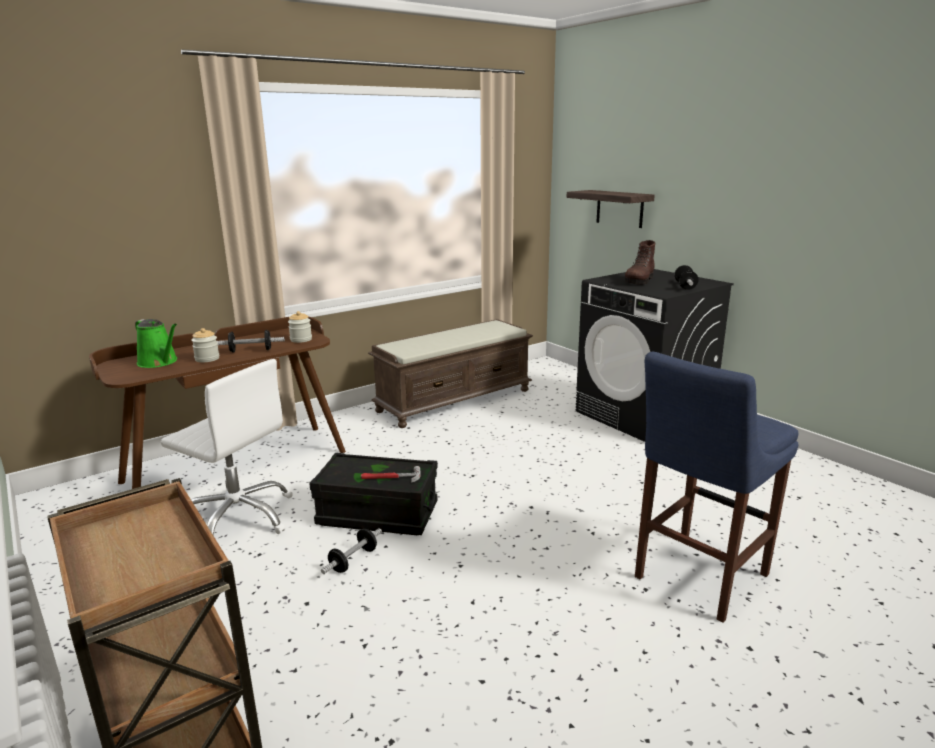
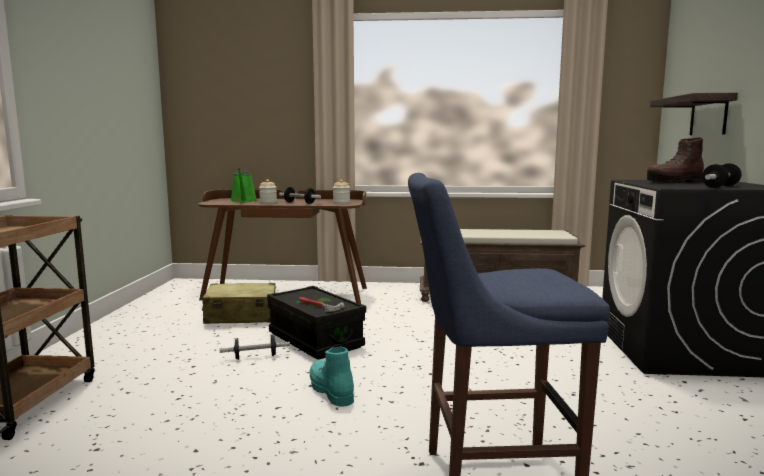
camera: 40 degrees right, 10 degrees down
white office chair [161,359,293,536] -> beige suitcase [202,283,276,324]
none -> turquoise boot [309,346,354,407]

